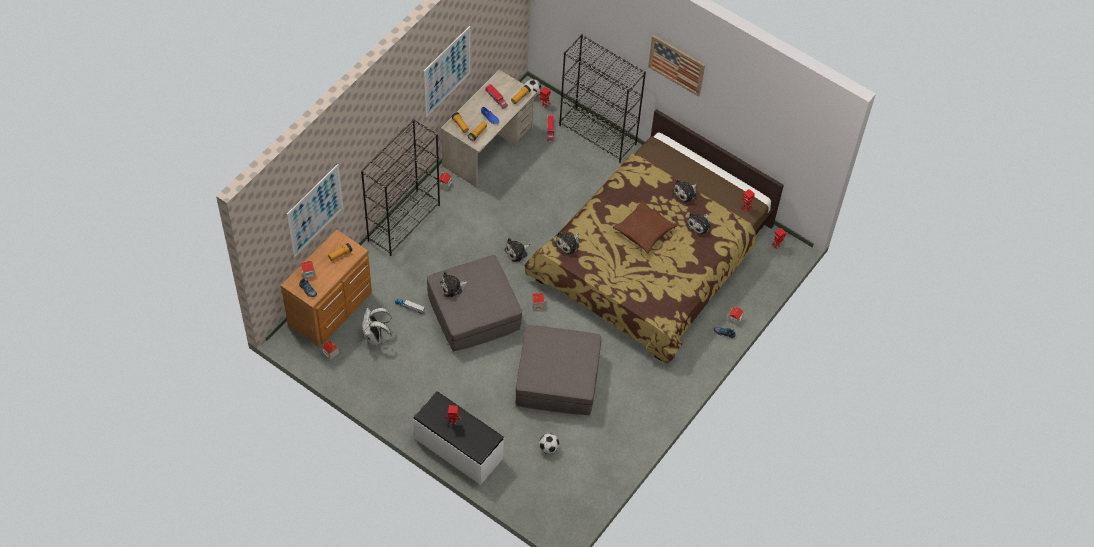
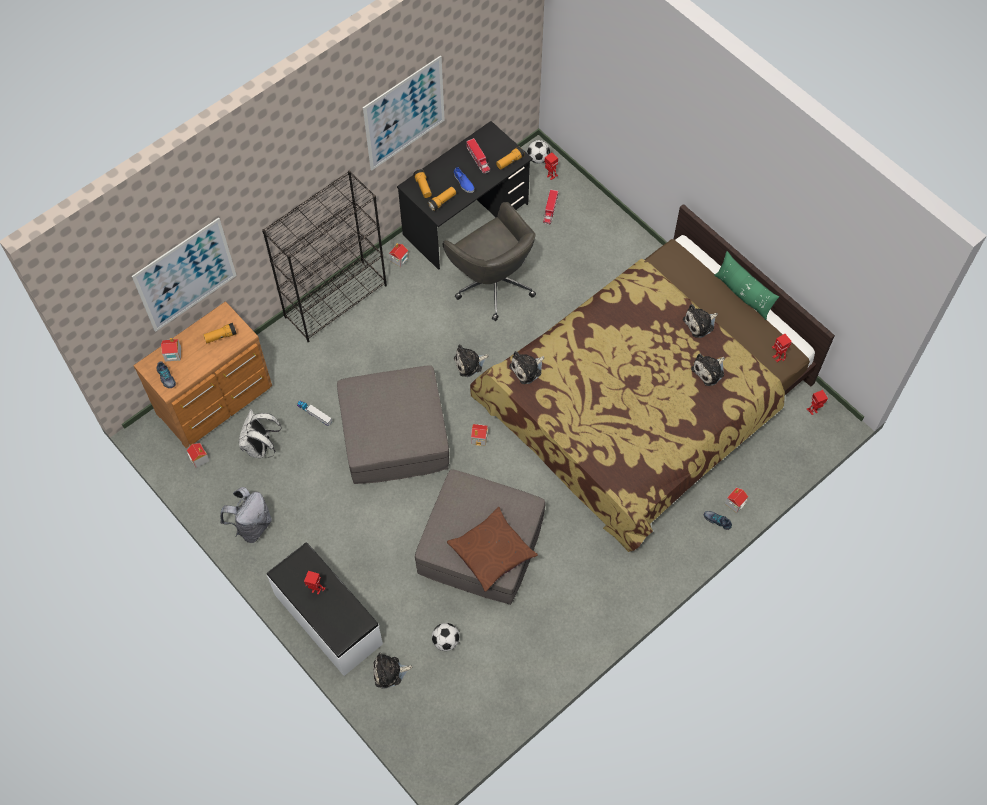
camera: 15 degrees right, 5 degrees up
beige desk [440,69,537,188] -> black desk [397,121,533,270]
plush toy [440,271,468,298] -> plush toy moved to [373,652,413,689]
black bookcase [559,34,646,163] -> none
brown pillow [613,200,677,253] -> brown pillow moved to [447,507,538,592]
picture [648,35,705,97] -> none
none -> grey backpack [220,487,272,543]
none -> grey office chair [443,202,536,321]
none -> green pillow [715,251,779,320]

